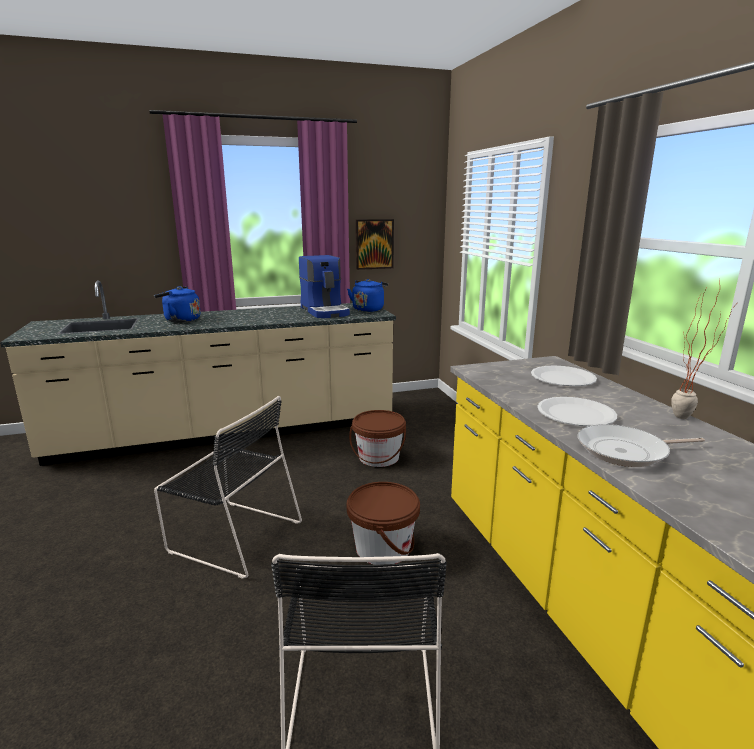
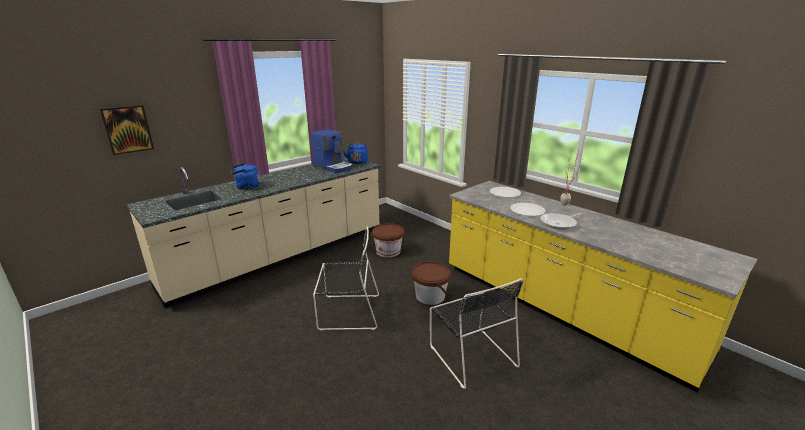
camera: 25 degrees left, 5 degrees up
picture [355,219,394,270] -> picture moved to [100,105,154,155]

